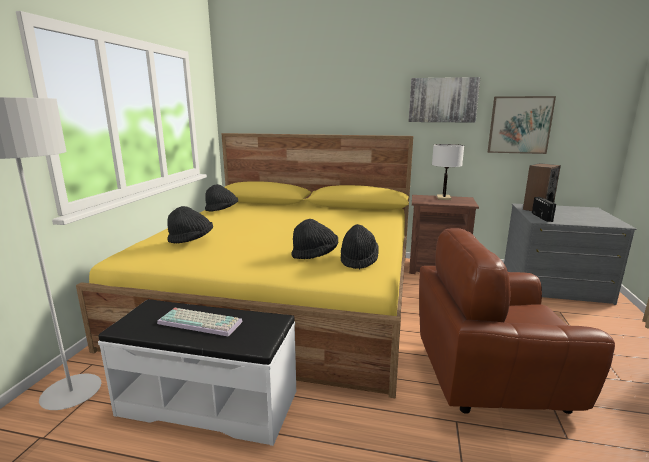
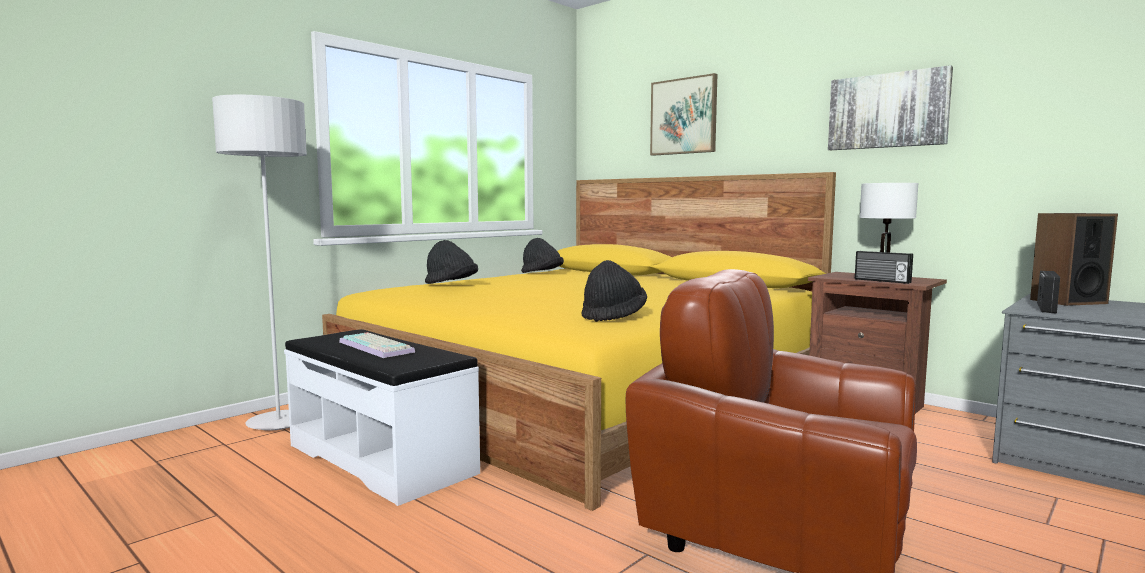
camera: 30 degrees right, 10 degrees down
black hat [292,219,338,259] -> none
picture [488,96,556,154] -> picture moved to [650,73,717,156]
none -> radio [855,251,913,284]

